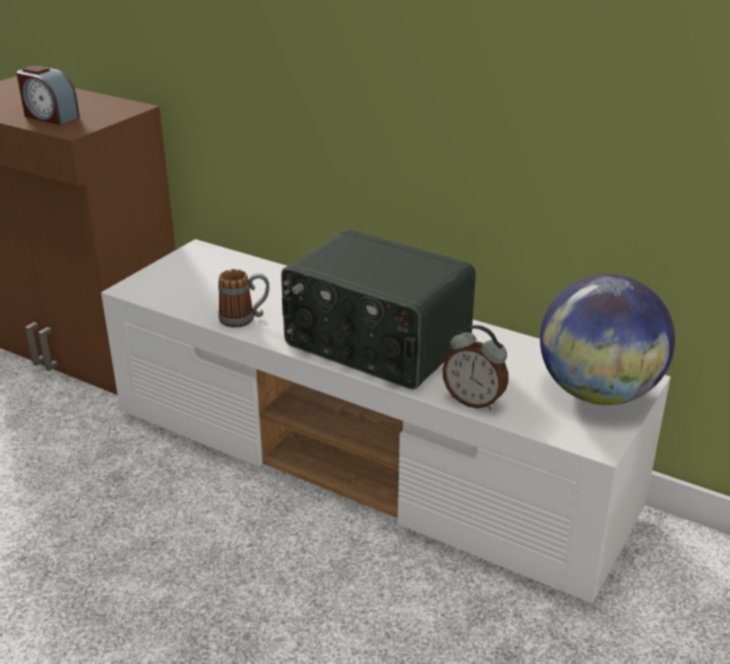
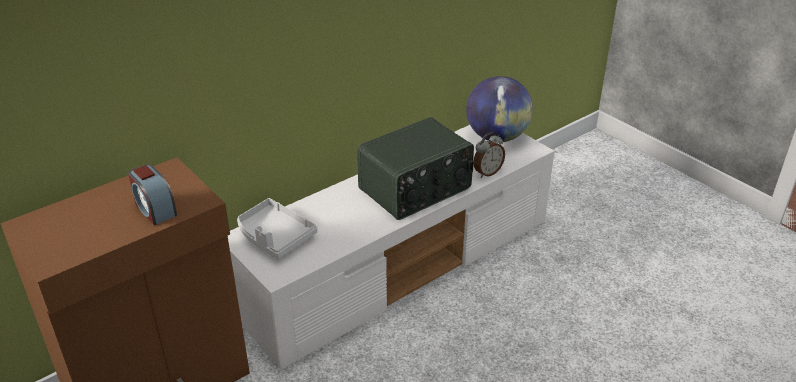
camera: 70 degrees left, 5 degrees up
alarm clock [16,65,80,125] -> alarm clock turned 90 degrees clockwise [128,164,177,225]
mug [218,269,269,328] -> none
none -> grey tray [237,198,318,259]

